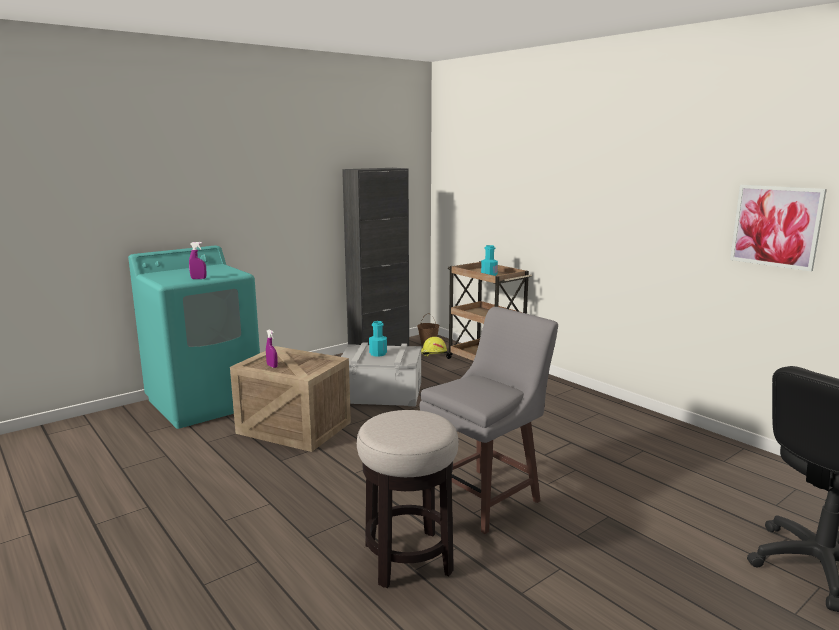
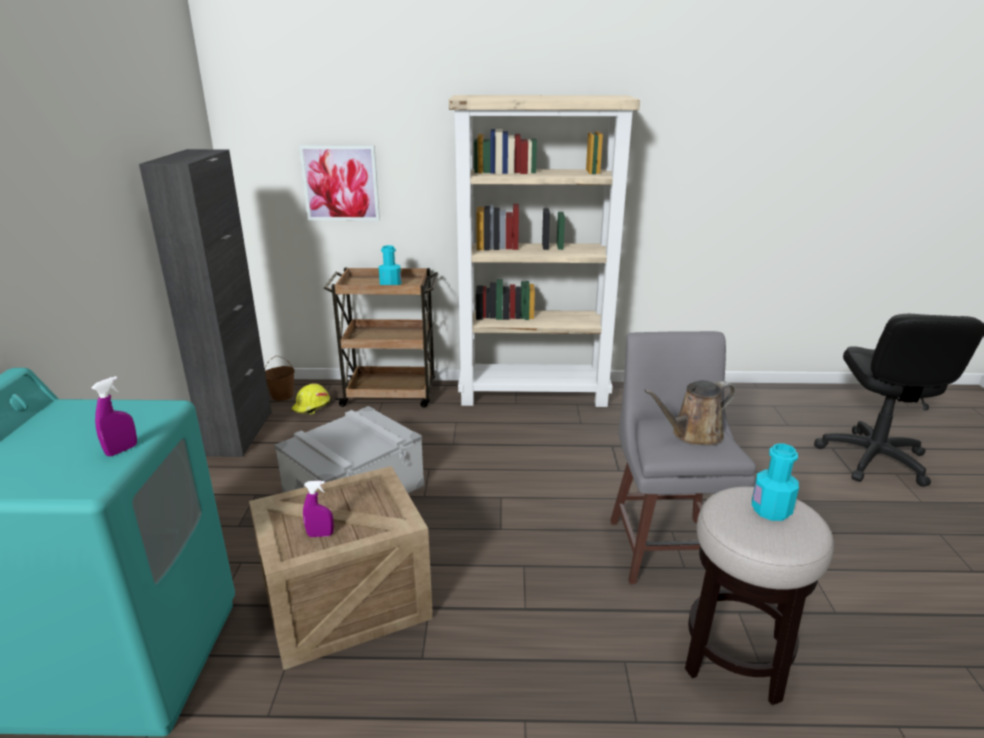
camera: 50 degrees left, 10 degrees up
turquoise bottle [369,321,387,357] -> turquoise bottle moved to [752,443,799,521]
picture [730,185,827,271] -> picture moved to [299,145,380,221]
none -> beige bookcase [449,95,640,407]
none -> brown watering can [644,380,736,445]

